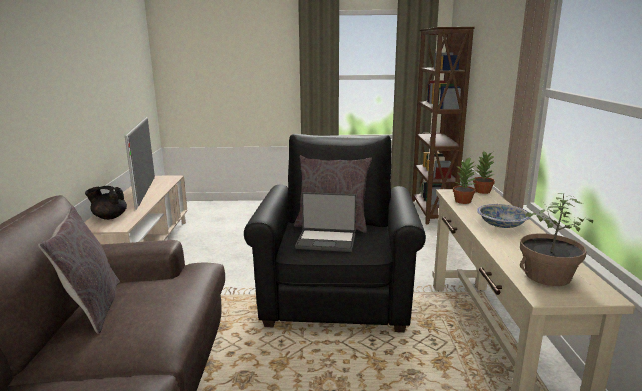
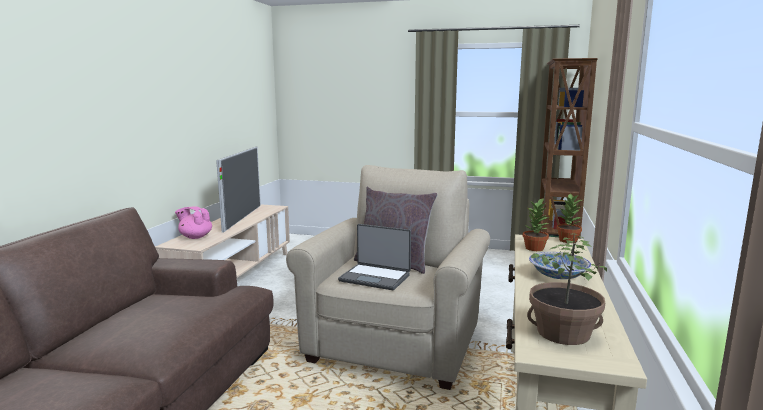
camera: 15 degrees right, 5 degrees down
grey pillow [38,206,120,334] -> none
black teapot [85,186,127,220] -> pink teapot [175,206,212,239]
black armchair [244,134,426,332] -> beige armchair [286,165,490,390]

